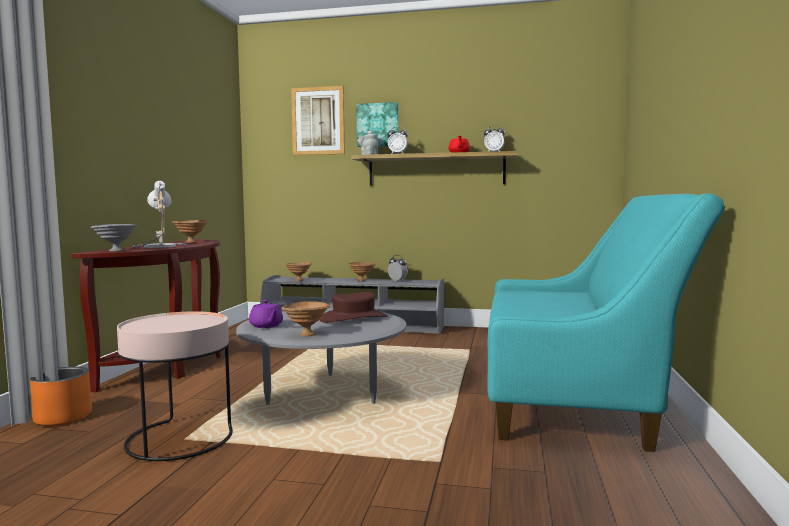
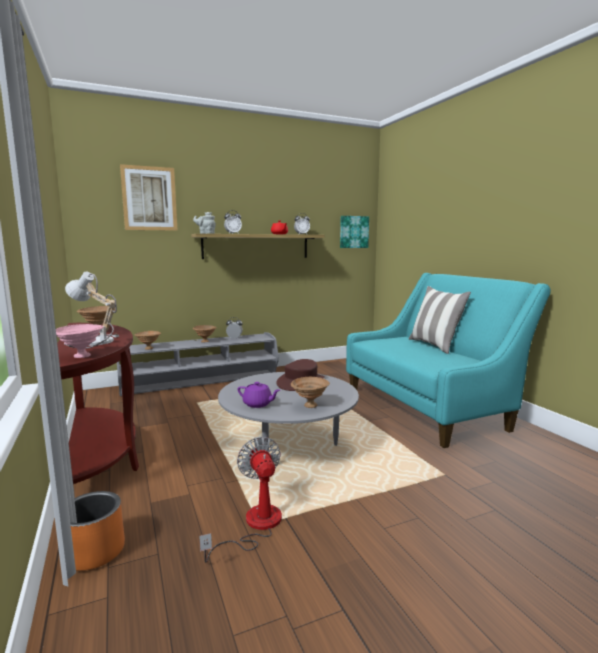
camera: 35 degrees left, 5 degrees up
grey bowl [91,224,137,251] -> pink bowl [56,324,104,358]
pink side table [117,311,233,461] -> fan [199,437,282,563]
picture [357,102,399,147] -> picture moved to [340,216,369,248]
none -> pillow [409,286,471,354]

